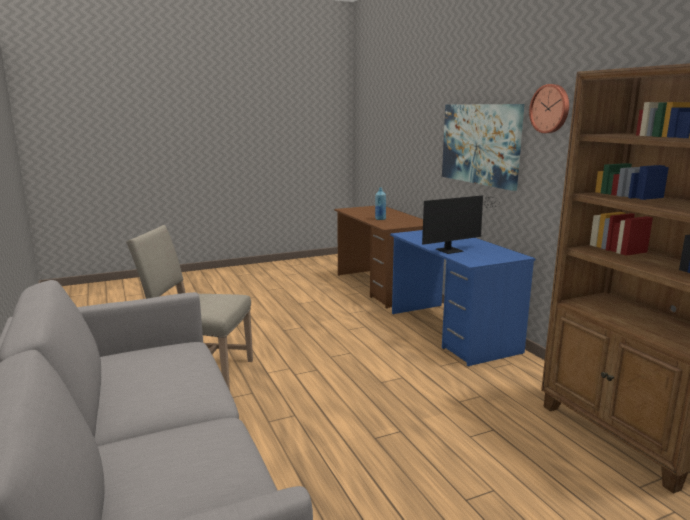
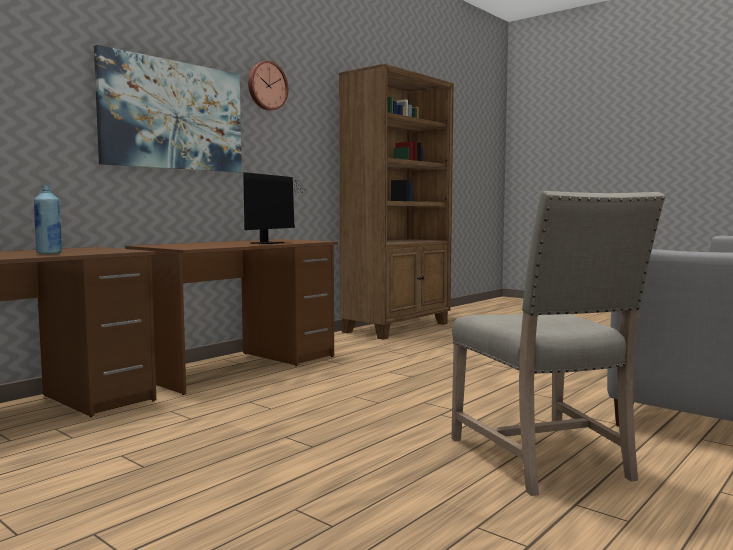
camera: 115 degrees left, 10 degrees down
blue desk [390,230,536,367] -> brown desk [125,239,338,395]
monitor [422,195,499,254] -> monitor turned 75 degrees clockwise [243,172,303,244]

